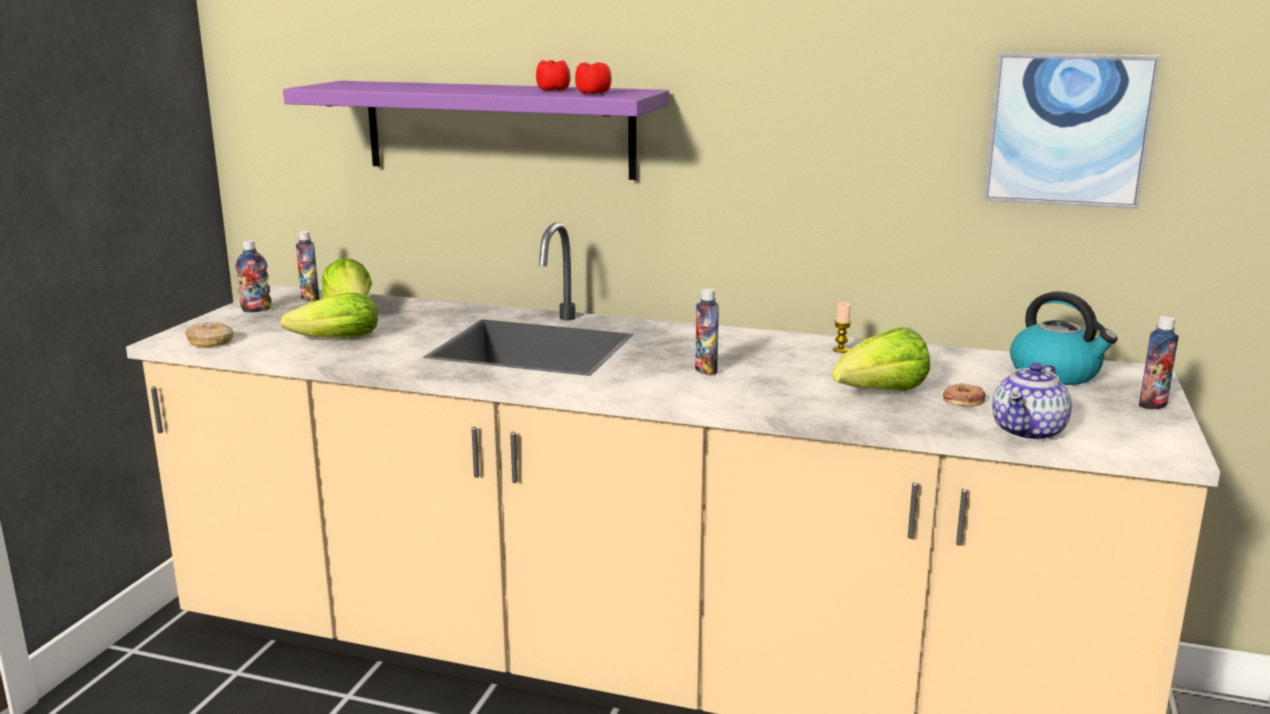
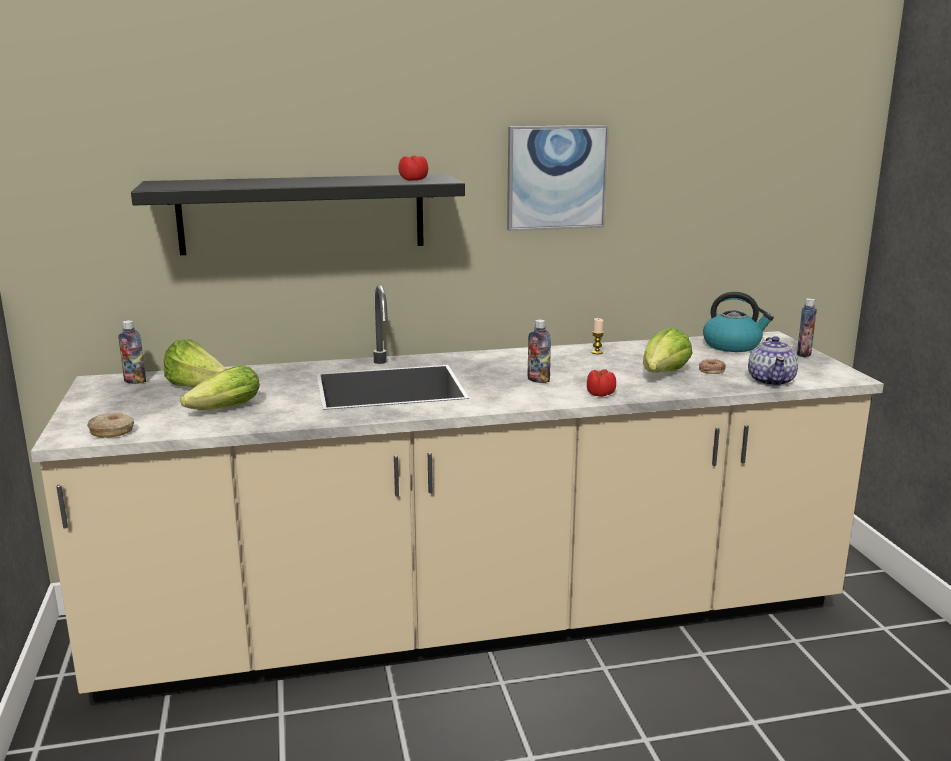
camera: 30 degrees left, 0 degrees up
bottle [235,240,272,312] -> none
purple shelf [283,81,669,180] -> black shelf [131,174,465,255]
tomato [536,60,571,91] -> tomato moved to [587,369,616,397]
picture [983,53,1160,209] -> picture moved to [507,125,609,231]

